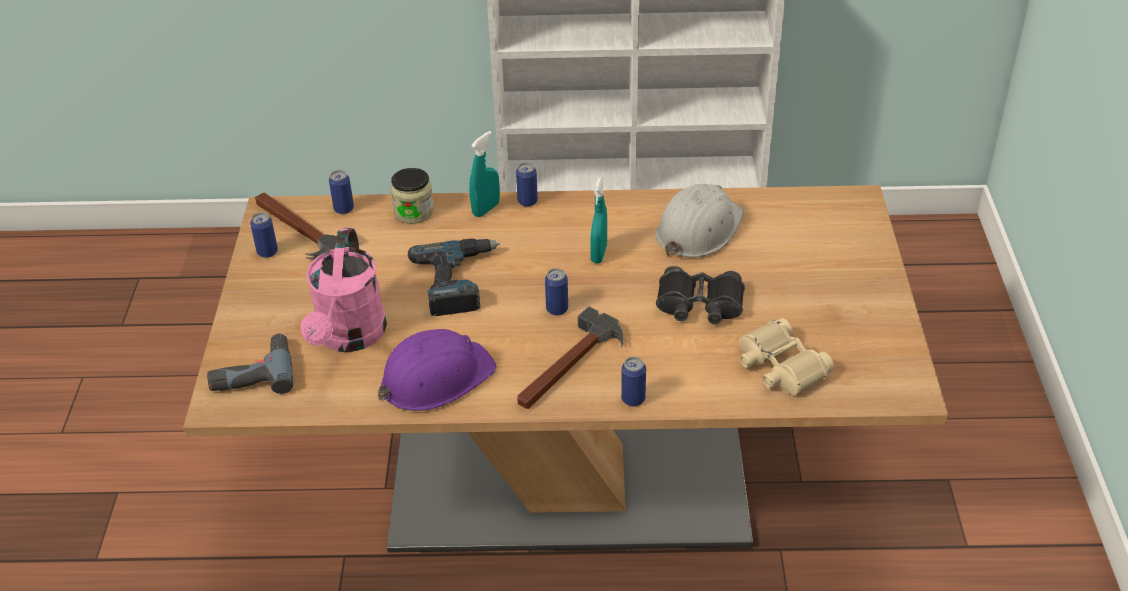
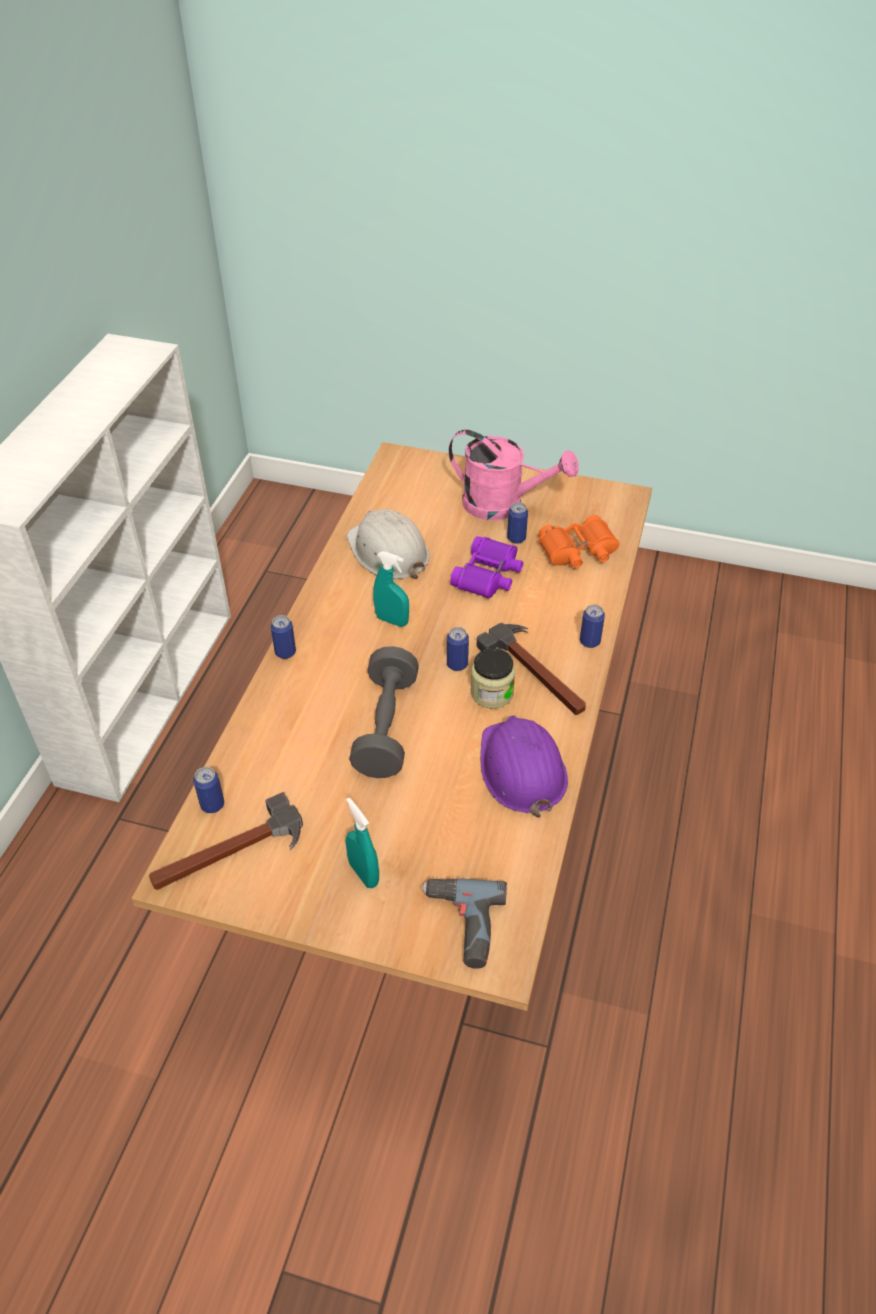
camera: 75 degrees left, 5 degrees up
can [250,212,278,258] -> can moved to [507,502,528,544]
pink watering can [300,228,387,352] -> pink watering can moved to [448,430,579,520]
jar [391,168,434,224] -> jar moved to [471,648,515,709]
power drill [408,238,500,316] -> grey dumbbell [349,646,419,778]
turquoise spray bottle [469,131,500,217] -> turquoise spray bottle moved to [346,797,379,888]
black binoculars [656,266,745,324] -> purple binoculars [450,536,523,598]
beige binoculars [739,318,834,395] -> orange binoculars [538,515,620,568]

